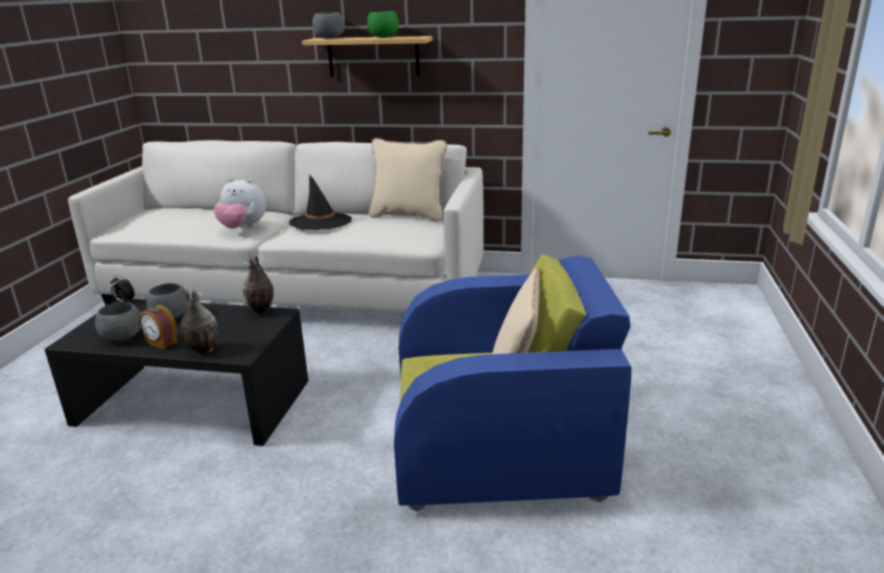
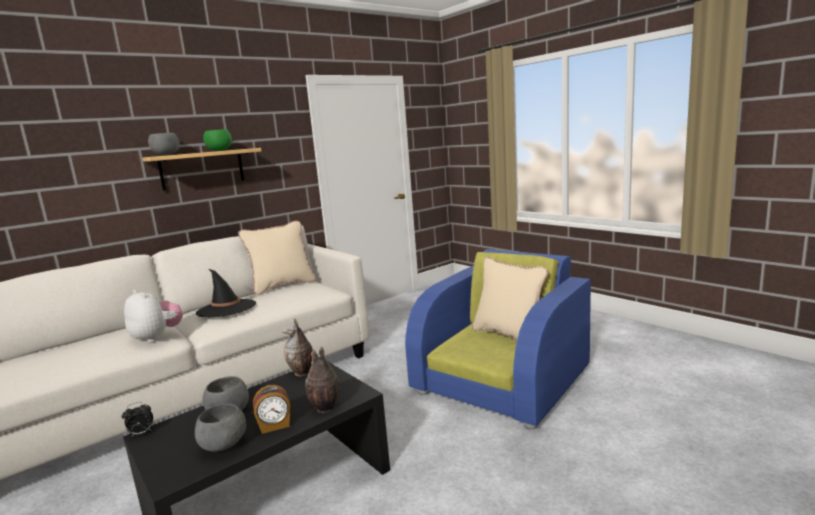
camera: 50 degrees left, 10 degrees down
plush toy [214,178,266,229] -> plush toy turned 105 degrees counterclockwise [124,290,183,343]

